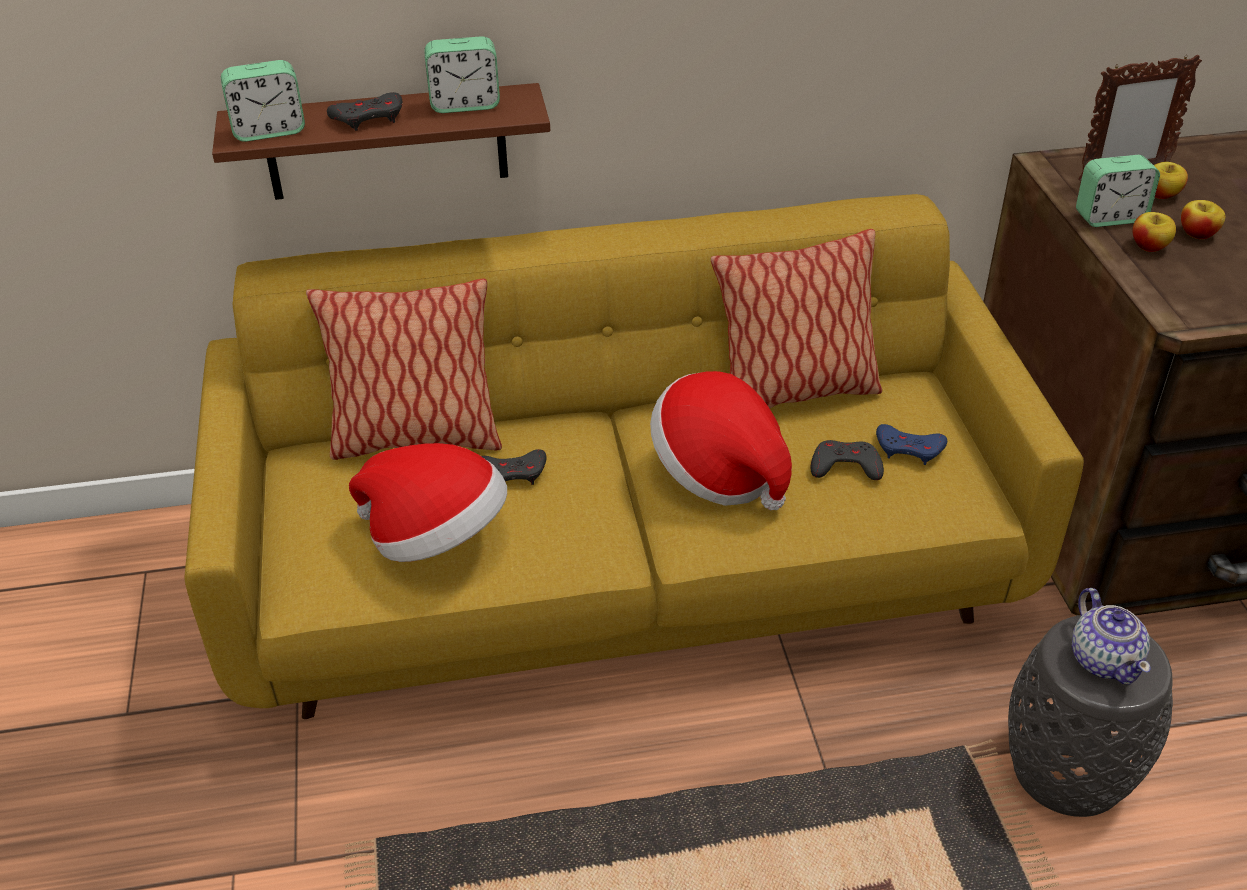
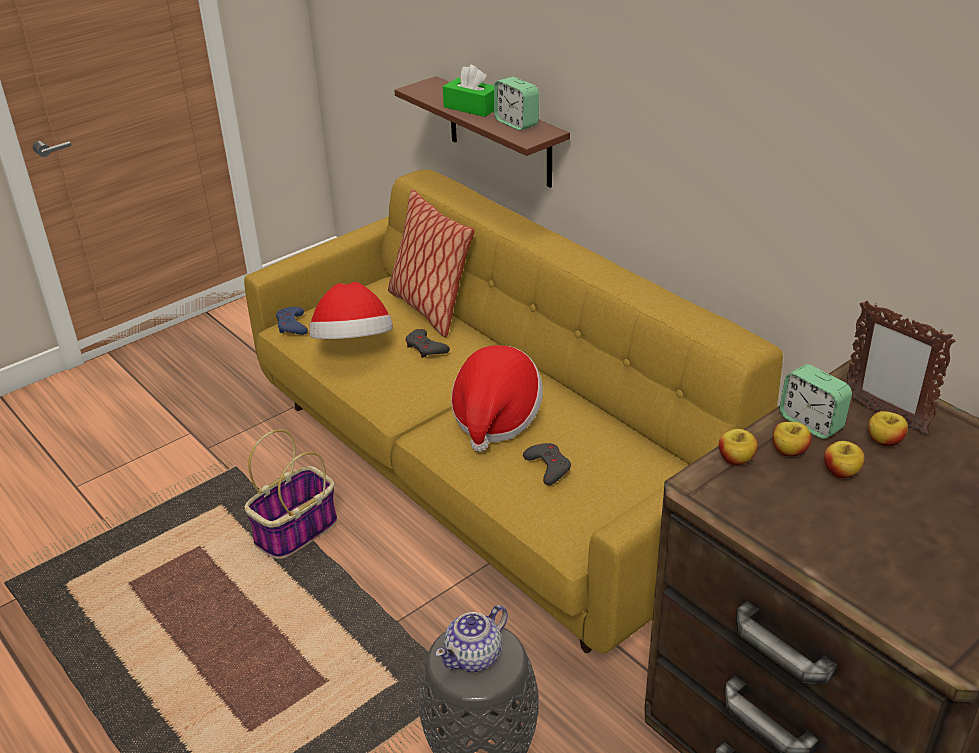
camera: 60 degrees right, 5 degrees down
alarm clock [221,60,305,142] -> none
grey game controller [327,92,402,131] -> green tissue box [443,65,494,117]
pillow [711,229,882,408] -> none
blue game controller [876,424,947,465] -> blue game controller moved to [276,307,308,335]
none -> basket [244,429,337,559]
none -> apple [719,429,758,465]

